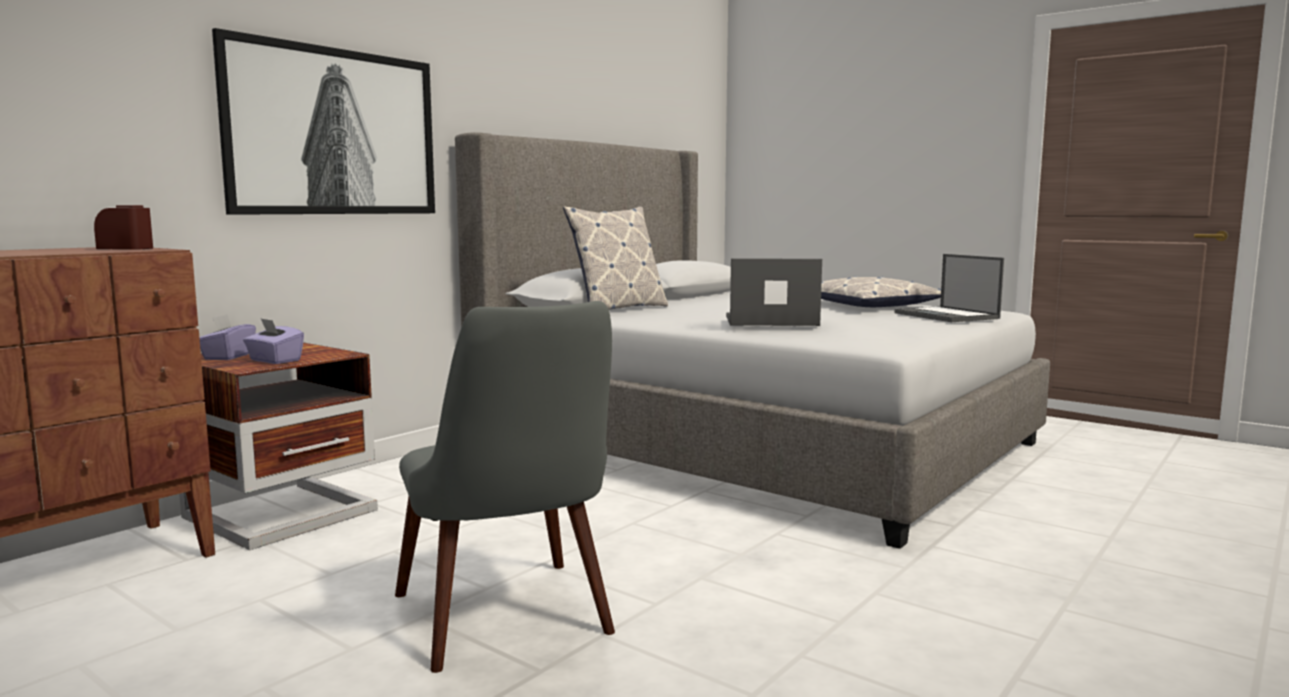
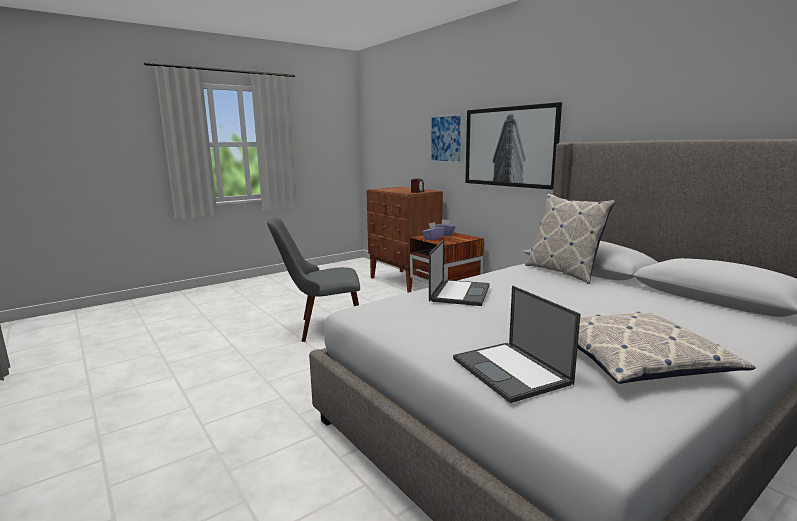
camera: 105 degrees right, 5 degrees up
laptop [895,254,1004,322] -> laptop turned 105 degrees counterclockwise [453,286,581,403]
none -> picture [430,114,463,163]

